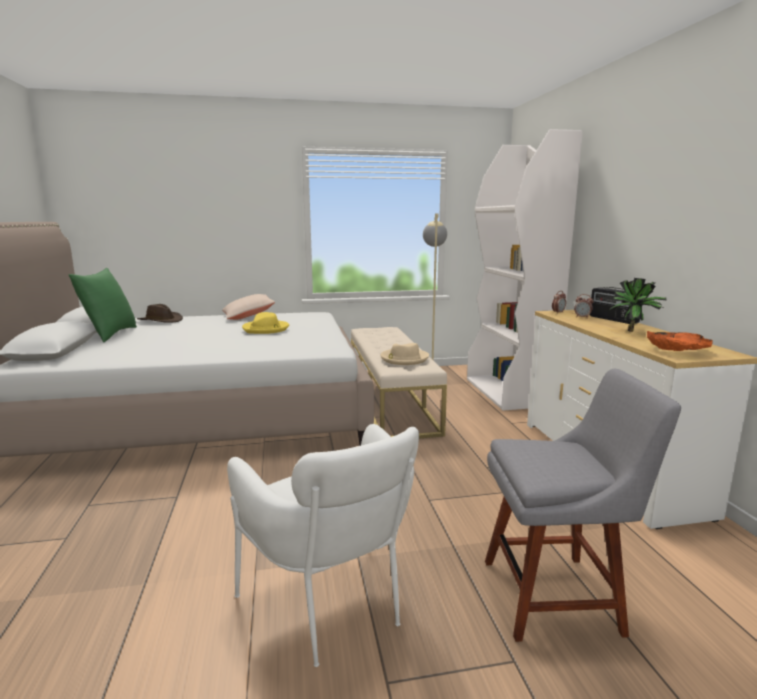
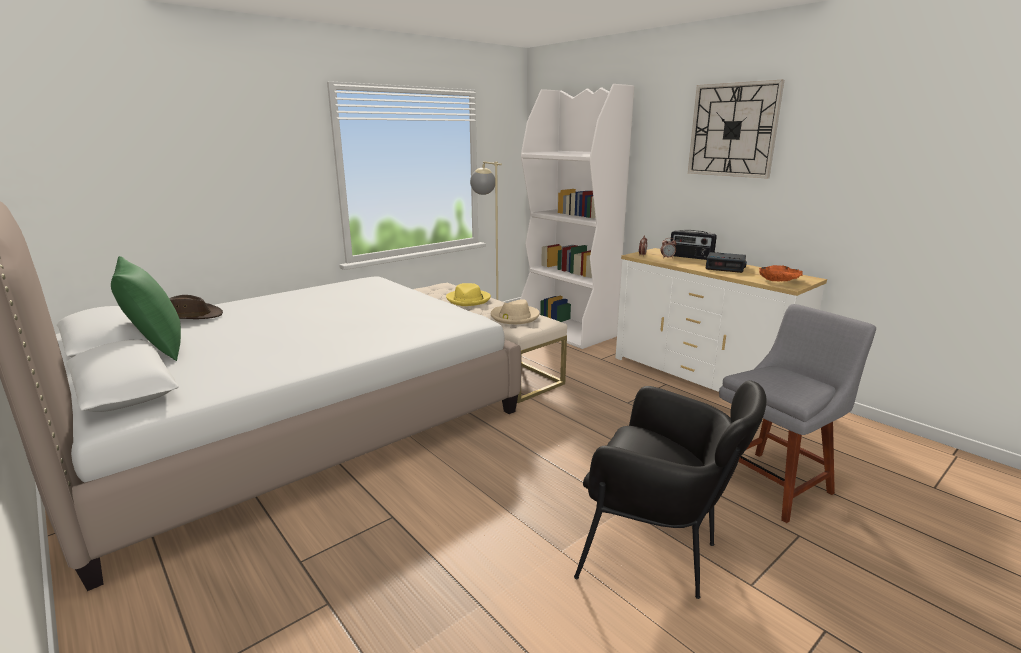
camera: 30 degrees left, 5 degrees up
beige pillow [222,294,275,320] -> none
white armchair [227,424,419,667] -> black armchair [574,380,766,599]
yellow hat [242,312,289,334] -> yellow hat moved to [446,283,491,306]
potted plant [609,278,667,332] -> alarm clock [706,252,747,273]
none -> wall clock [688,79,784,179]

